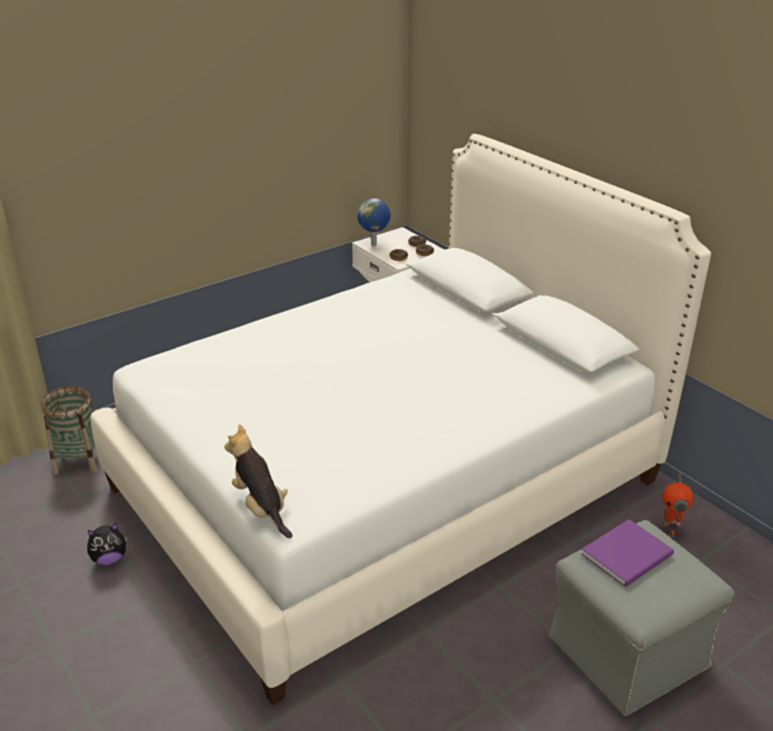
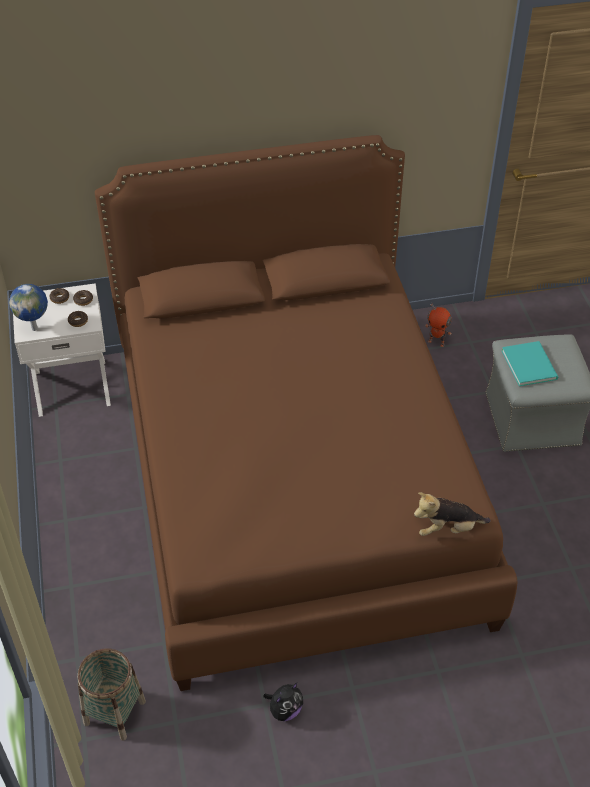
camera: 65 degrees left, 15 degrees up
plush toy [87,523,127,565] -> plush toy turned 45 degrees clockwise [263,683,303,721]
white bed [90,134,711,705] -> brown bed [95,135,518,691]
purple book [581,519,674,587] -> turquoise book [502,341,558,386]

